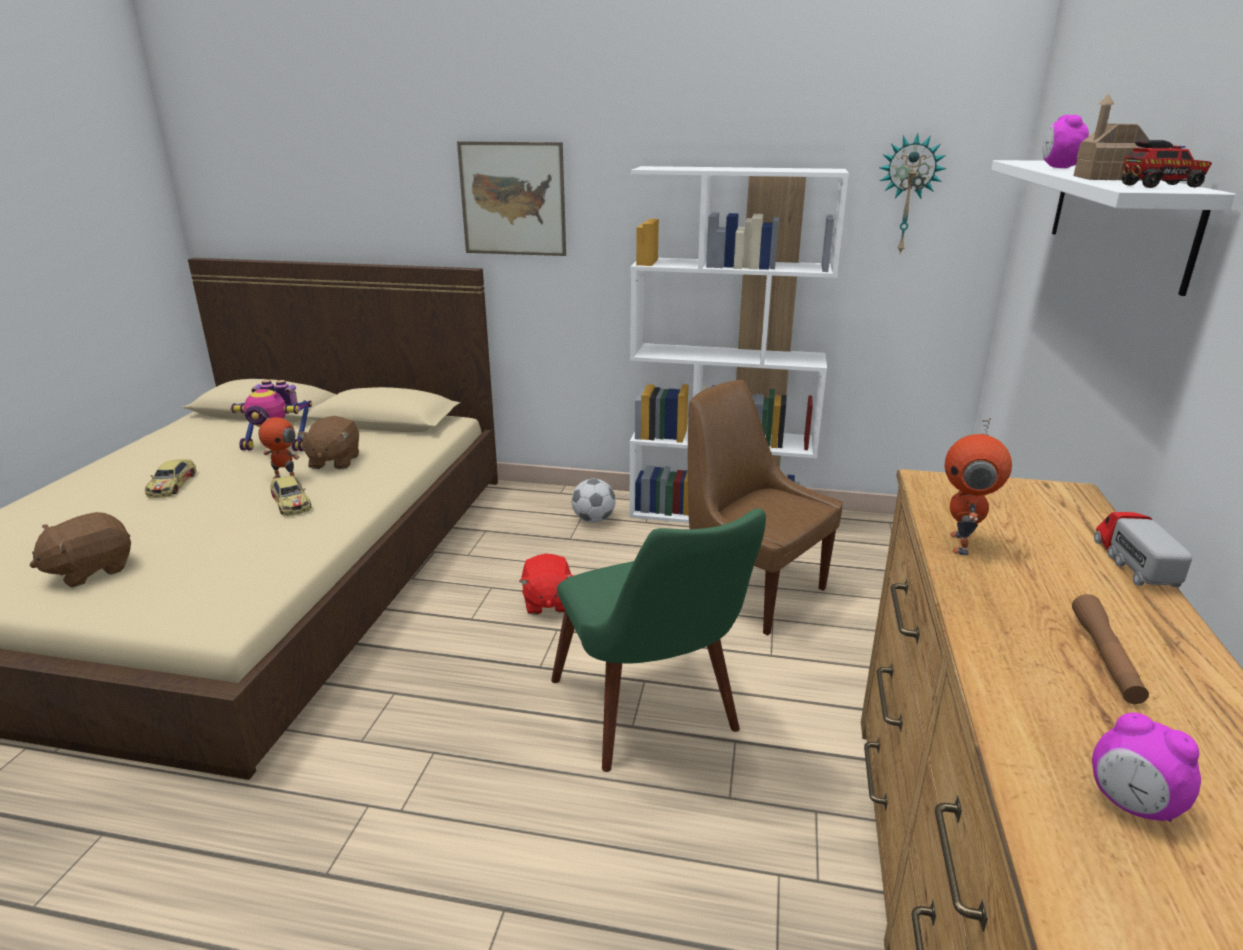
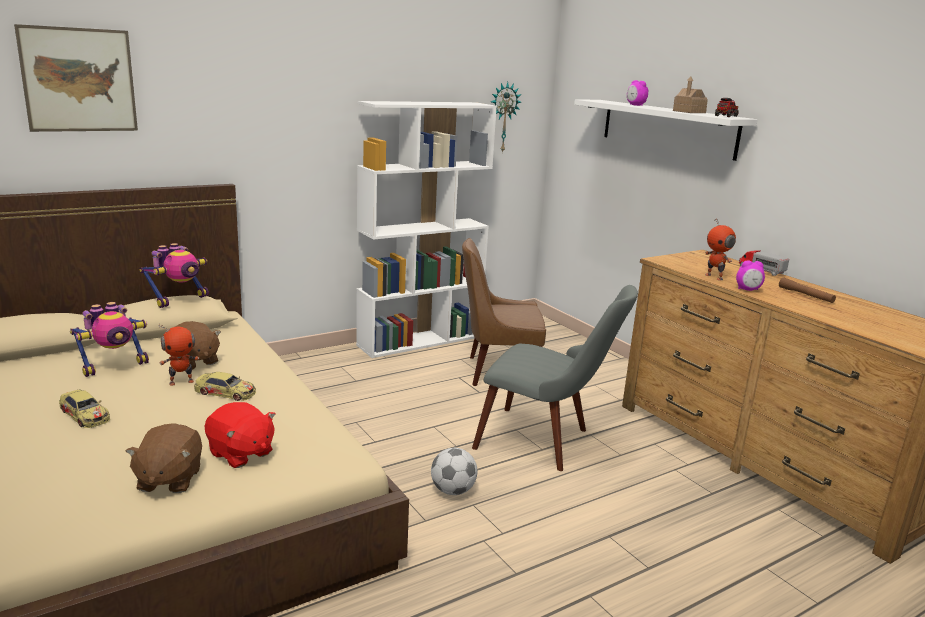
camera: 45 degrees left, 5 degrees down
picture [457,141,566,256] -> picture moved to [14,24,138,132]
red plush toy [519,554,574,615] -> red plush toy moved to [205,402,276,468]
green chair [551,508,766,772] -> grey chair [472,285,638,471]
football [571,479,616,523] -> football moved to [431,448,477,495]
alarm clock [1092,713,1201,822] -> alarm clock moved to [736,261,765,291]
none -> toy robot [140,243,209,308]

